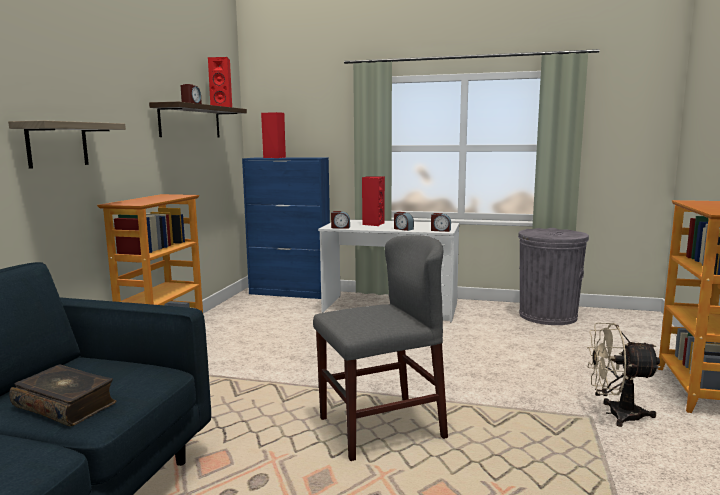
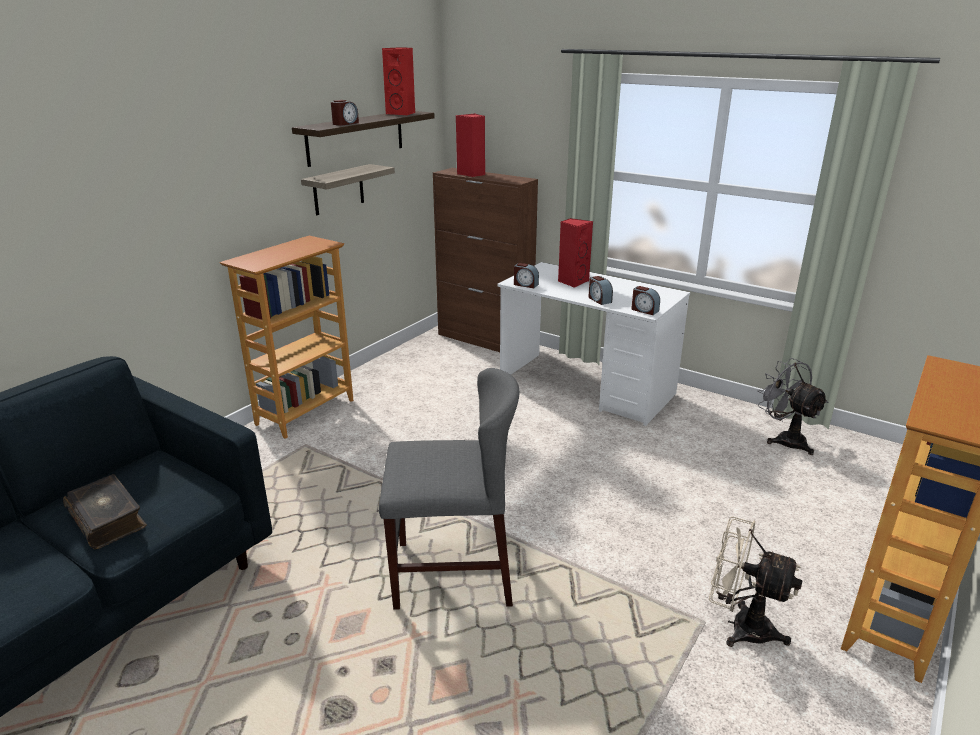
camera: 20 degrees right, 15 degrees up
shelf [8,120,126,169] -> shelf moved to [301,164,395,215]
blue cabinet [242,158,330,299] -> brown cabinet [433,168,538,352]
grey trash can [518,228,589,325] -> grey fan [757,358,829,455]

